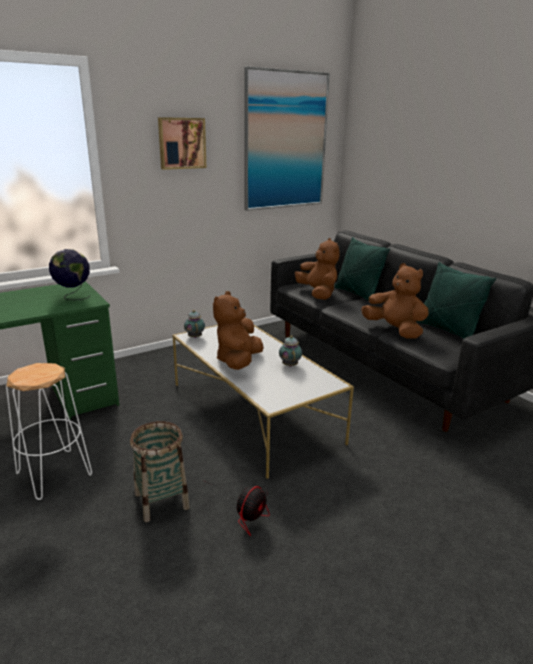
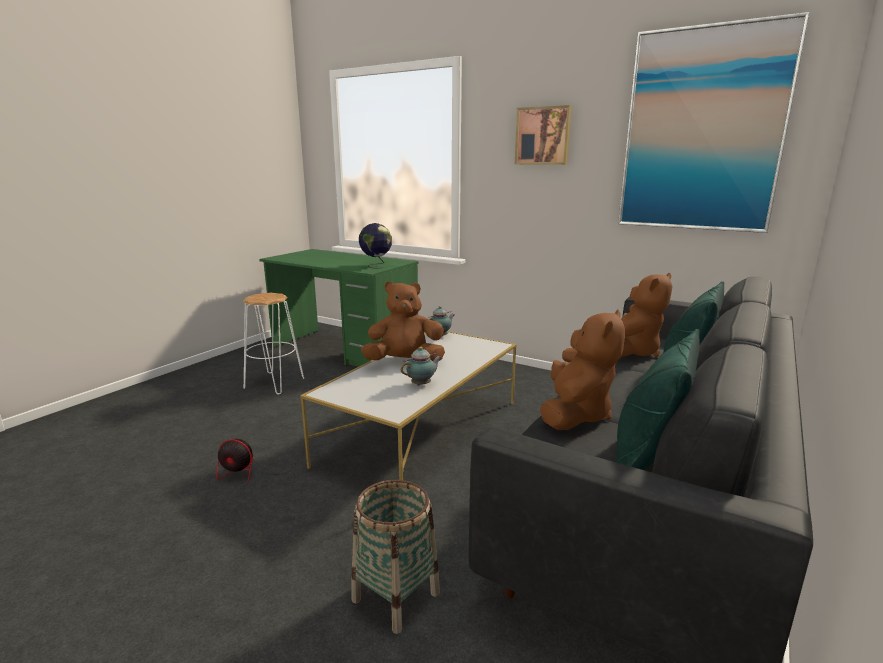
camera: 65 degrees right, 5 degrees down
basket [130,421,190,522] -> basket moved to [351,480,440,634]

